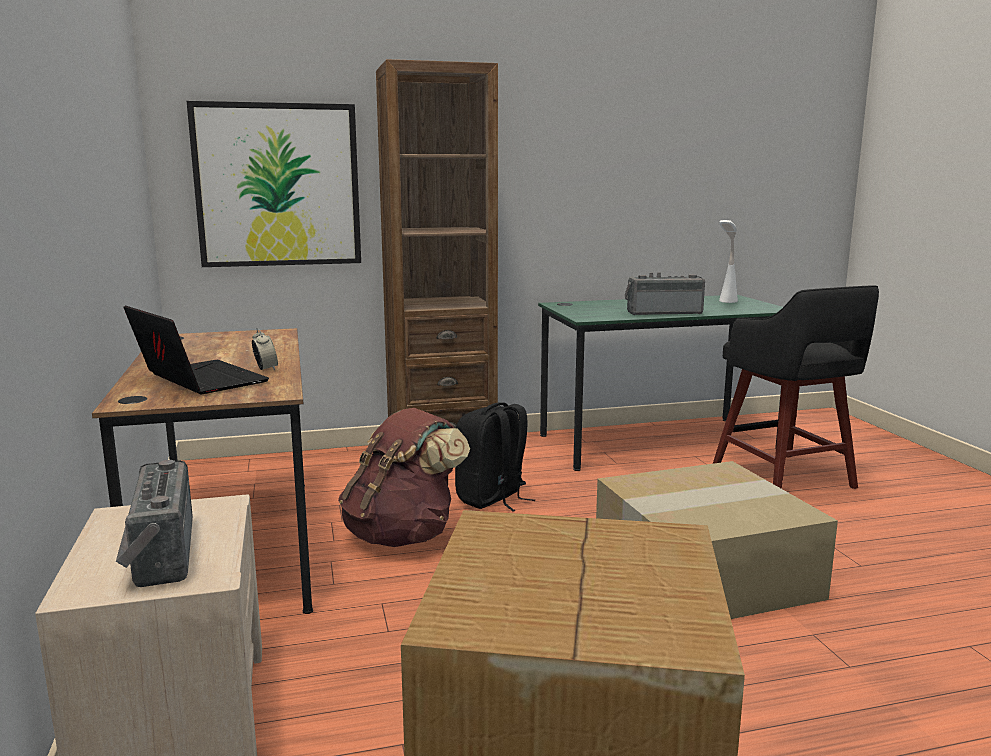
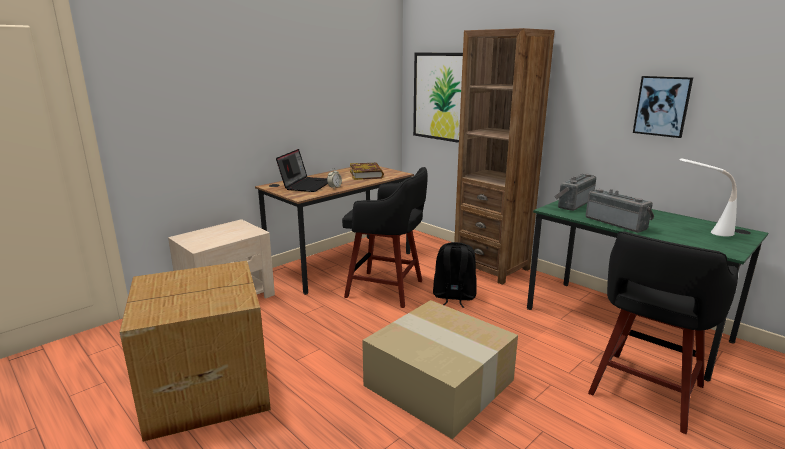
camera: 60 degrees right, 5 degrees up
radio [116,460,193,587] -> radio moved to [554,174,596,211]
brown backpack [338,408,470,547] -> black stool [342,167,428,308]
none -> book [350,163,384,180]
none -> picture [633,76,693,138]

